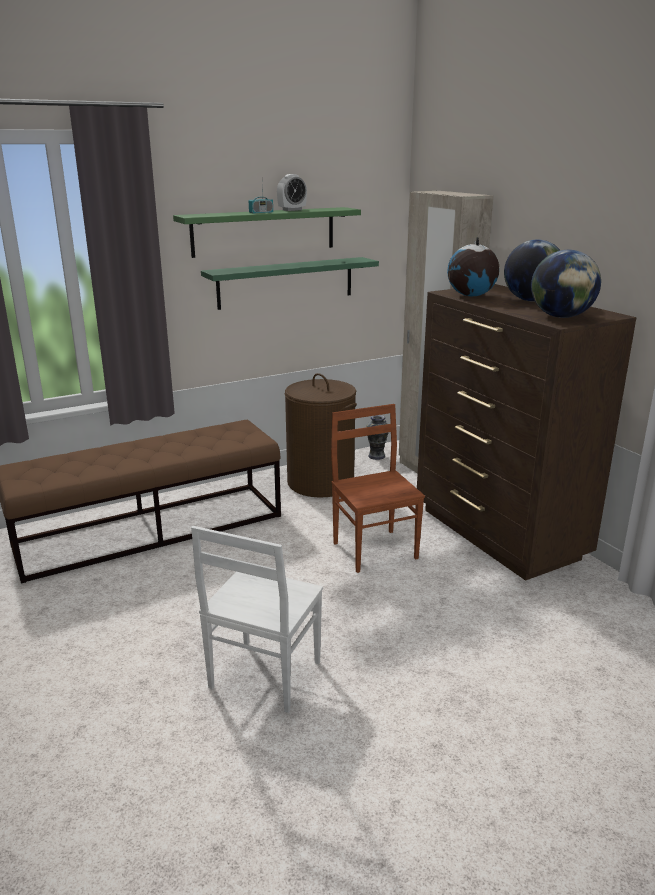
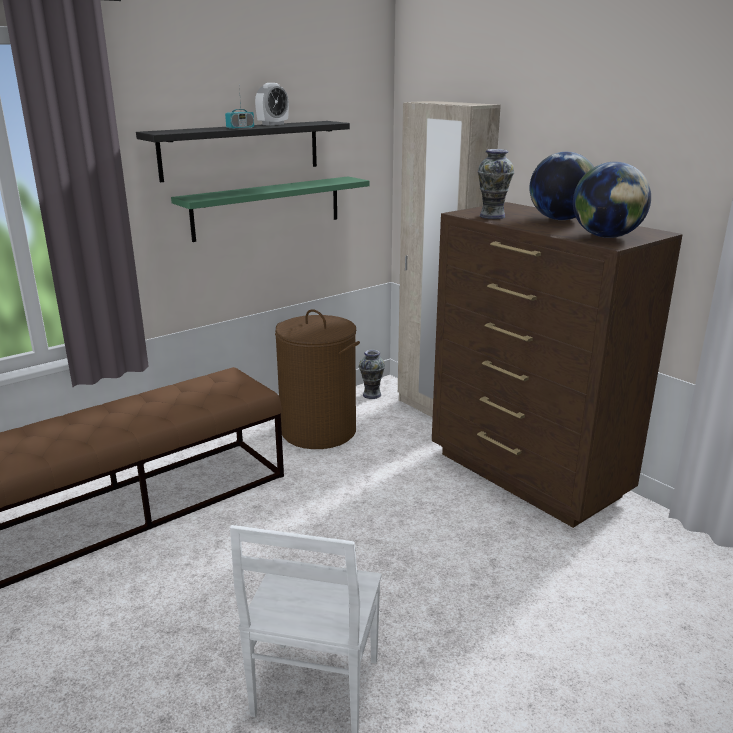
camera: 10 degrees left, 0 degrees up
green shelf [173,207,361,258] -> black shelf [136,121,350,182]
brown chair [331,404,425,573] -> none
globe [447,237,499,296] -> vase [478,149,514,219]

